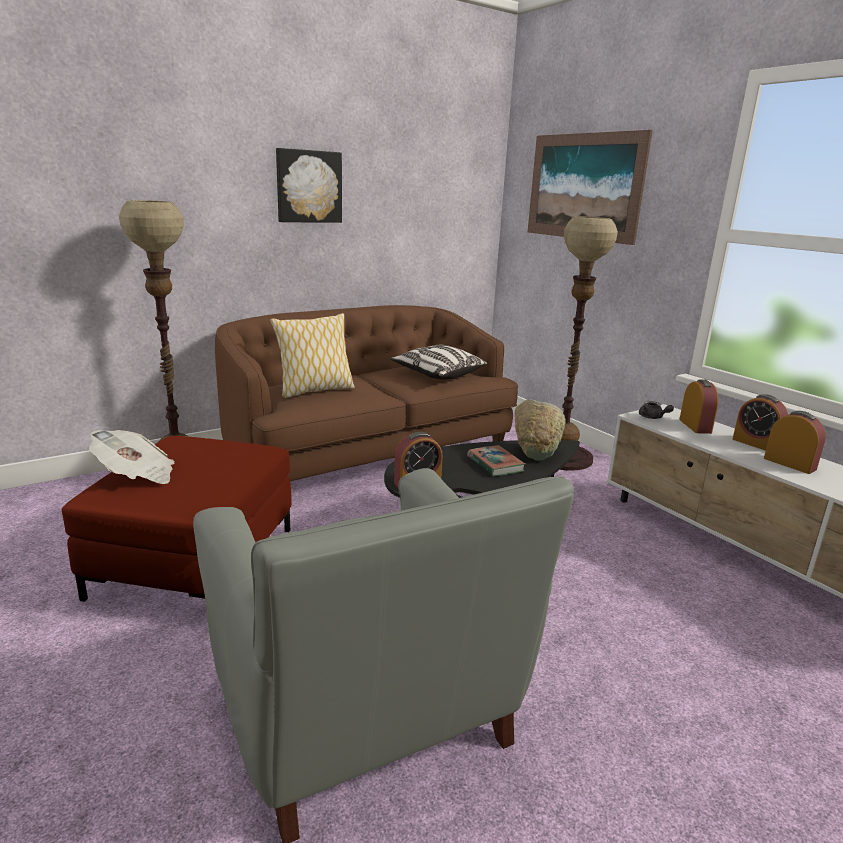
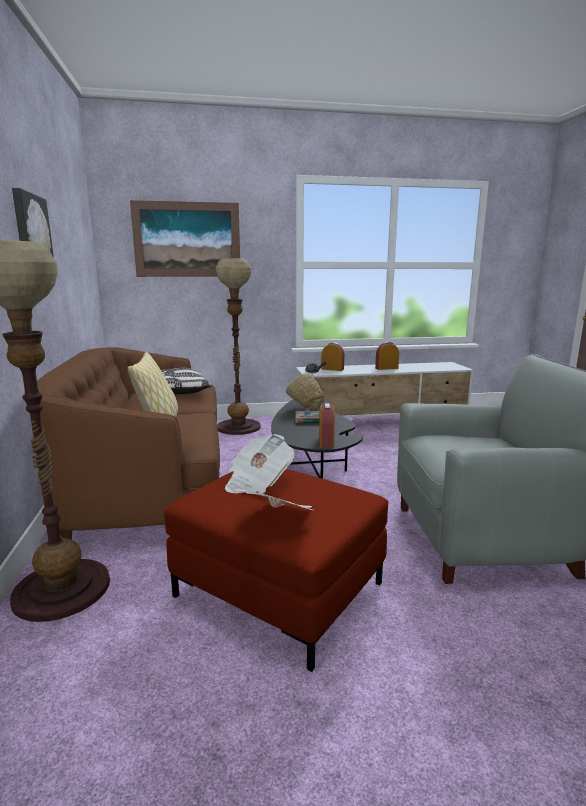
camera: 65 degrees left, 5 degrees down
alarm clock [733,394,788,451] -> none
none -> newspaper [225,434,294,493]

